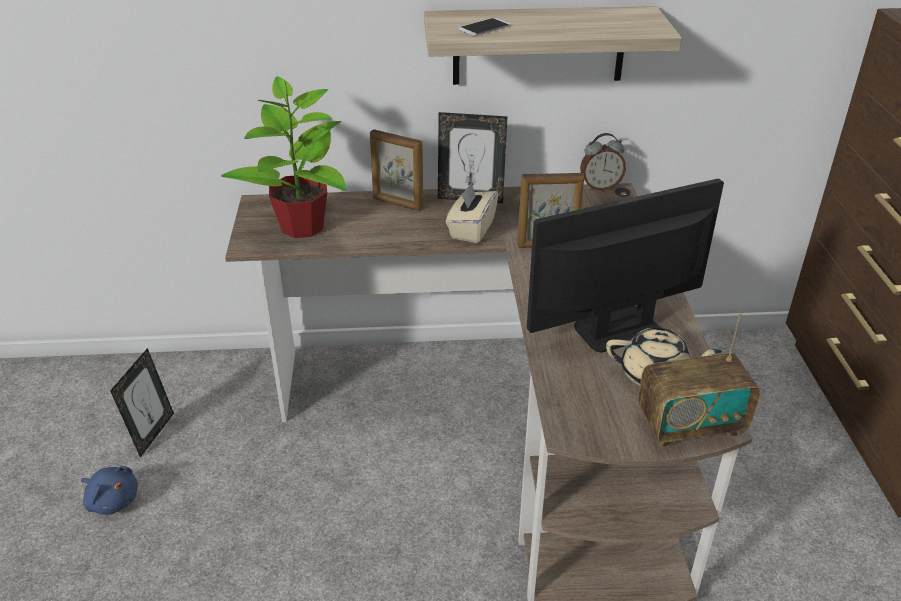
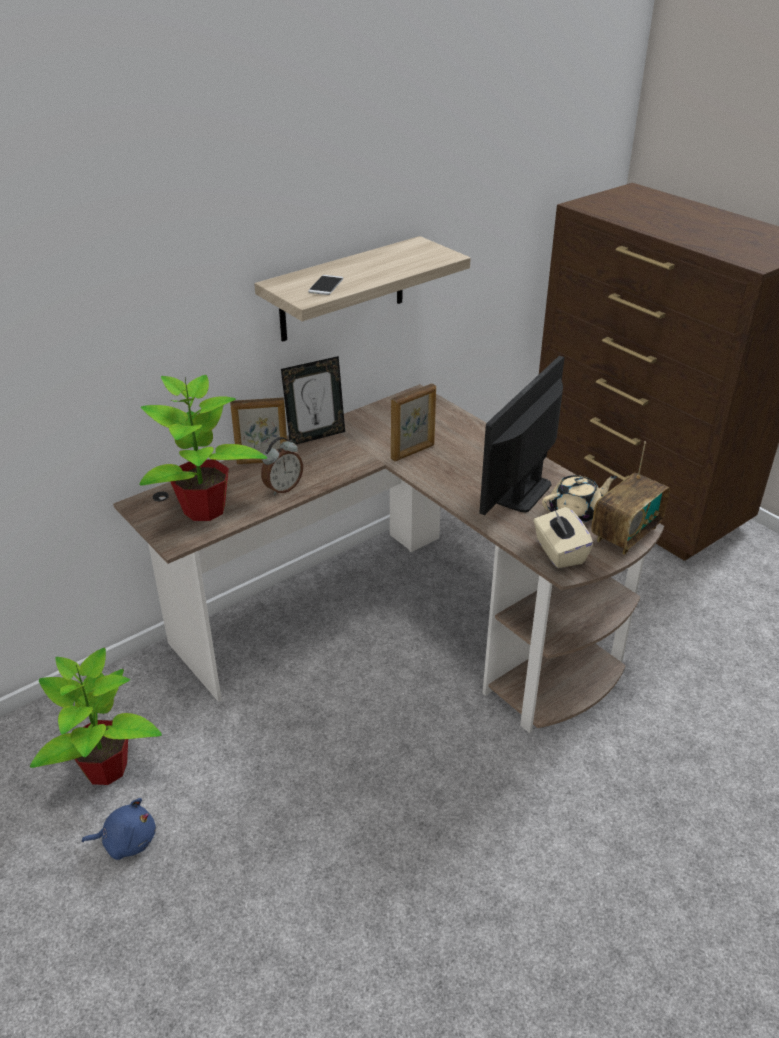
camera: 35 degrees left, 0 degrees up
picture frame [110,348,174,458] -> potted plant [30,648,162,785]
beige tissue box [446,182,499,243] -> beige tissue box moved to [534,507,593,568]
alarm clock [580,133,626,191] -> alarm clock moved to [261,437,303,496]

